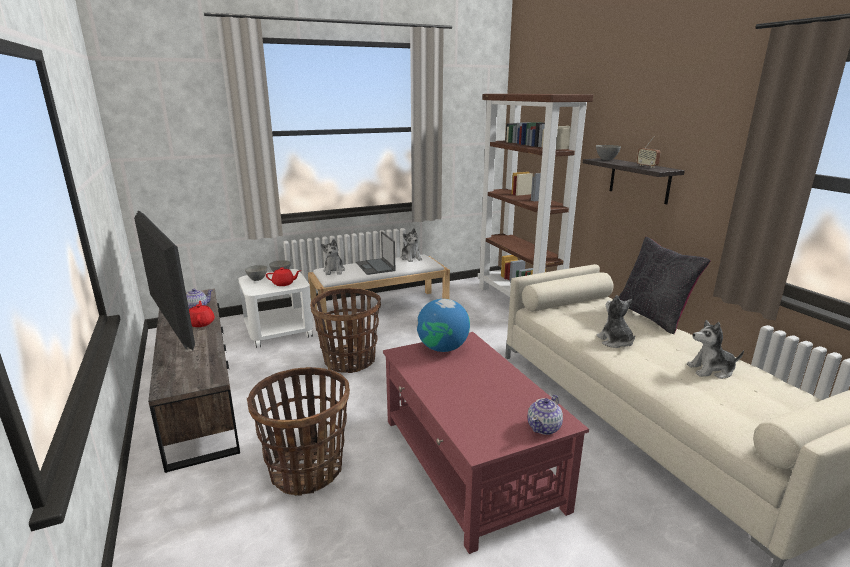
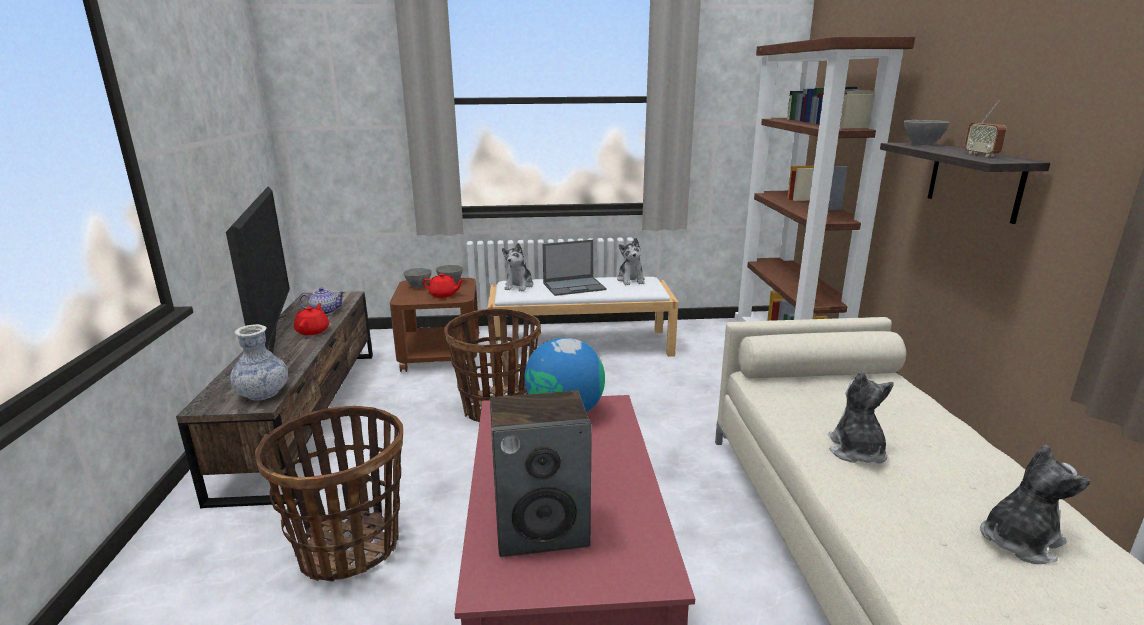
camera: 20 degrees right, 0 degrees up
white side table [238,269,313,348] -> brown side table [390,278,479,372]
laptop [356,231,396,275] -> laptop turned 105 degrees counterclockwise [542,240,607,296]
teapot [527,395,563,435] -> none
black pillow [619,237,711,334] -> none
plush toy [687,320,744,379] -> plush toy turned 135 degrees clockwise [980,445,1091,564]
none -> vase [230,324,288,400]
none -> speaker [490,391,591,557]

